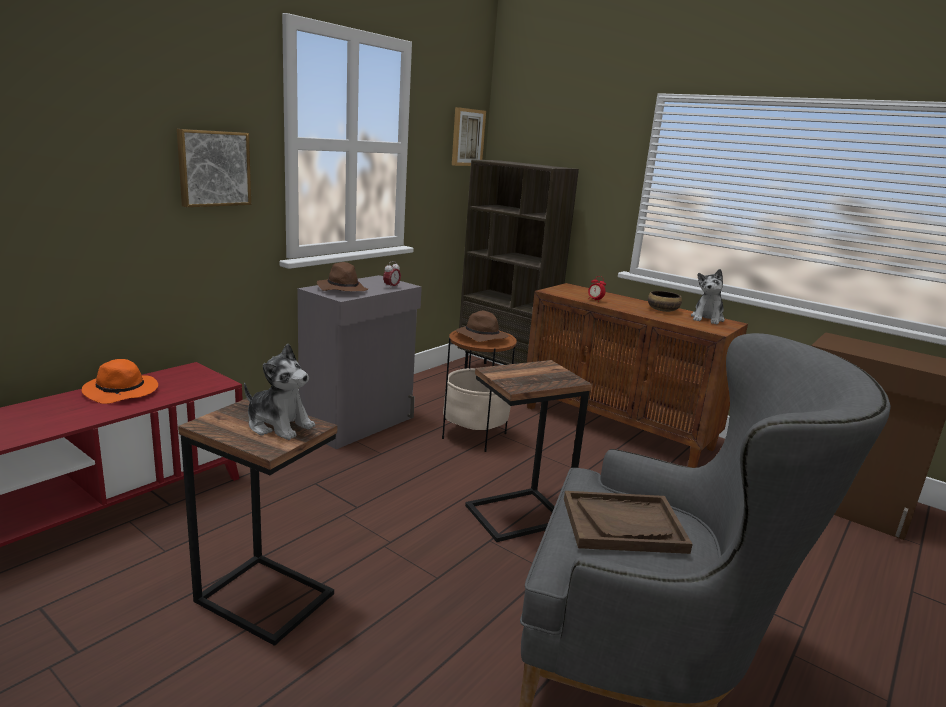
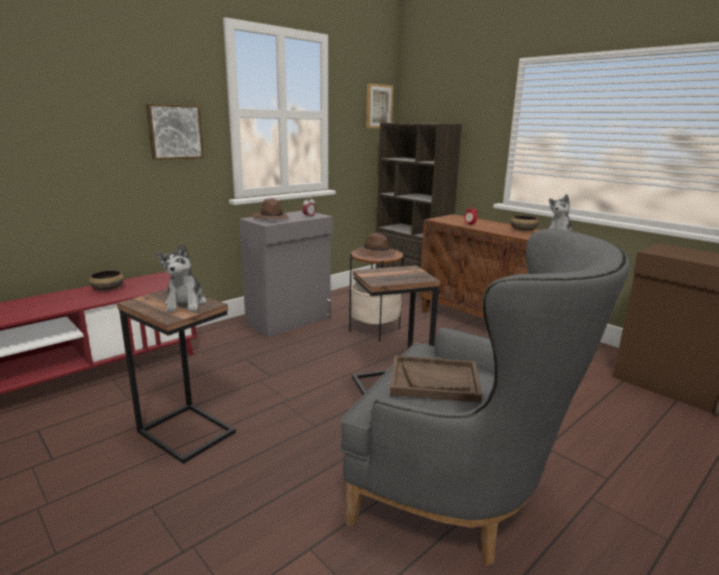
camera: 10 degrees right, 0 degrees up
orange hat [81,359,158,404] -> bowl [89,270,124,291]
plush toy [244,344,315,440] -> plush toy turned 45 degrees clockwise [157,244,206,312]

